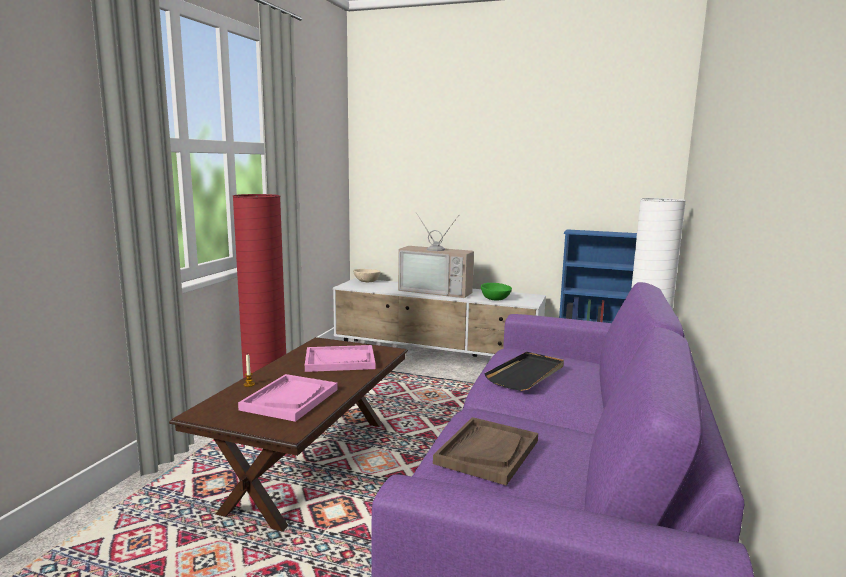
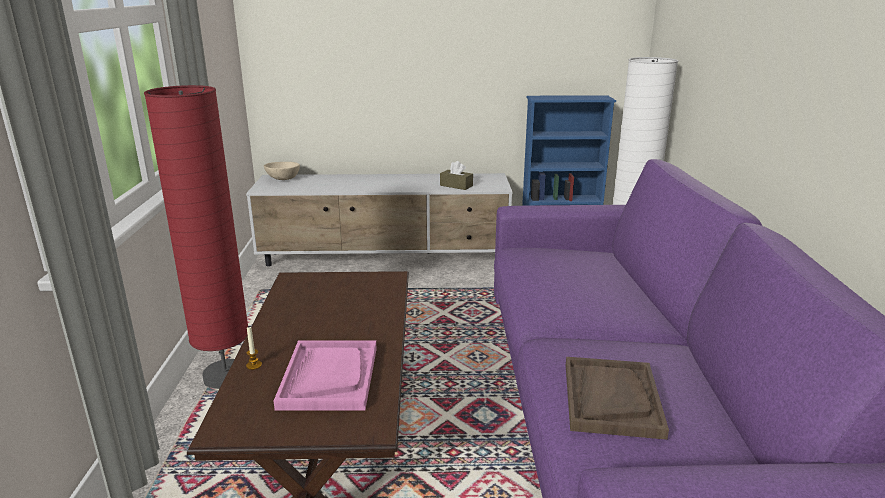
camera: 20 degrees left, 10 degrees up
pink tray [305,345,375,372] -> none
television [398,213,474,298] -> none
green bowl [481,283,512,301] -> brown tissue box [440,161,473,190]
black tray [484,352,564,391] -> none

